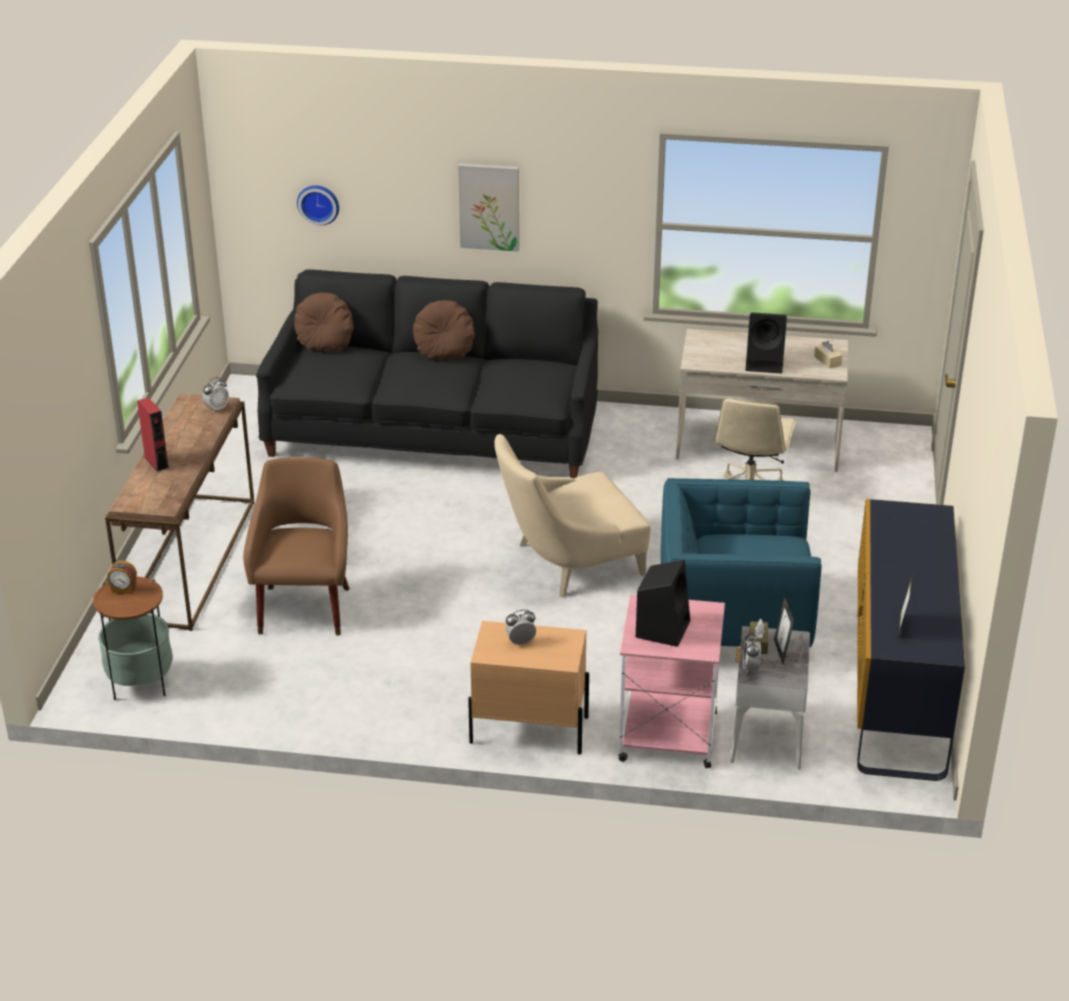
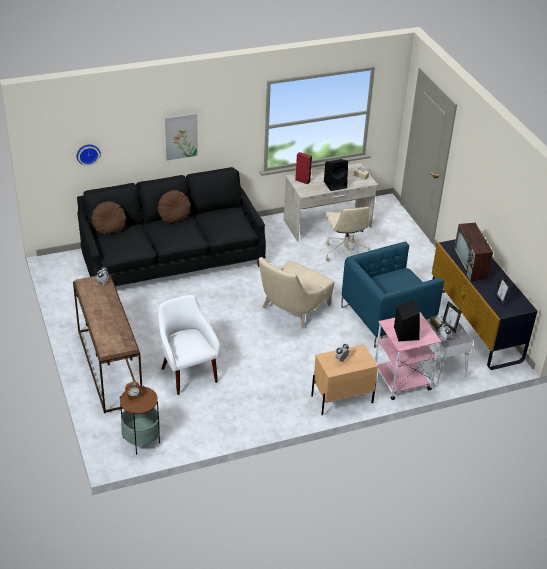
camera: 30 degrees left, 5 degrees up
red speaker [137,397,169,472] -> red speaker moved to [295,152,312,184]
brown armchair [243,457,350,636] -> white armchair [158,295,220,395]
none -> television [454,223,493,281]

